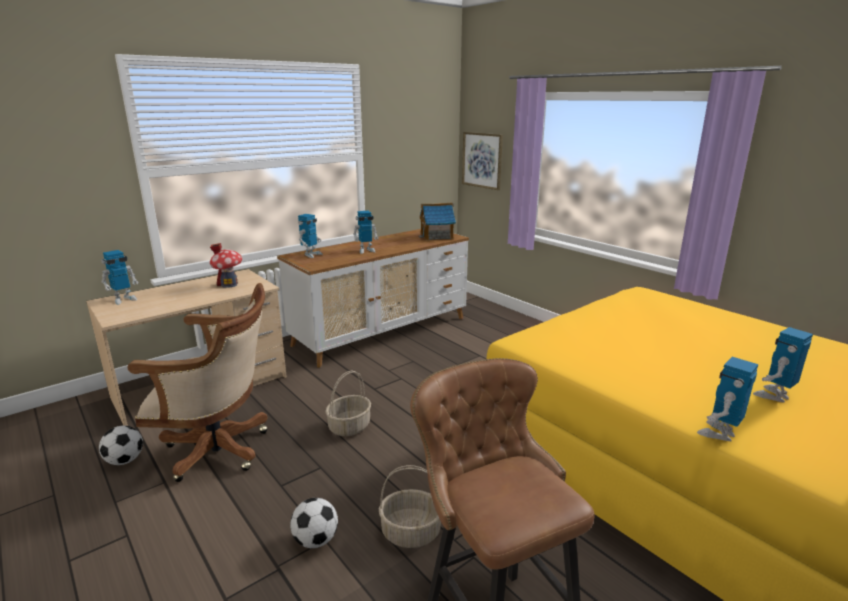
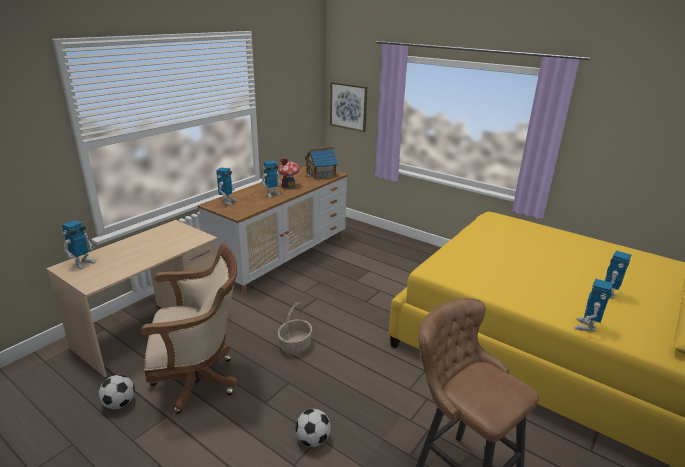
camera: 15 degrees left, 5 degrees up
toy house [210,243,243,288] -> toy house moved to [278,157,300,188]
basket [379,465,441,548] -> none

